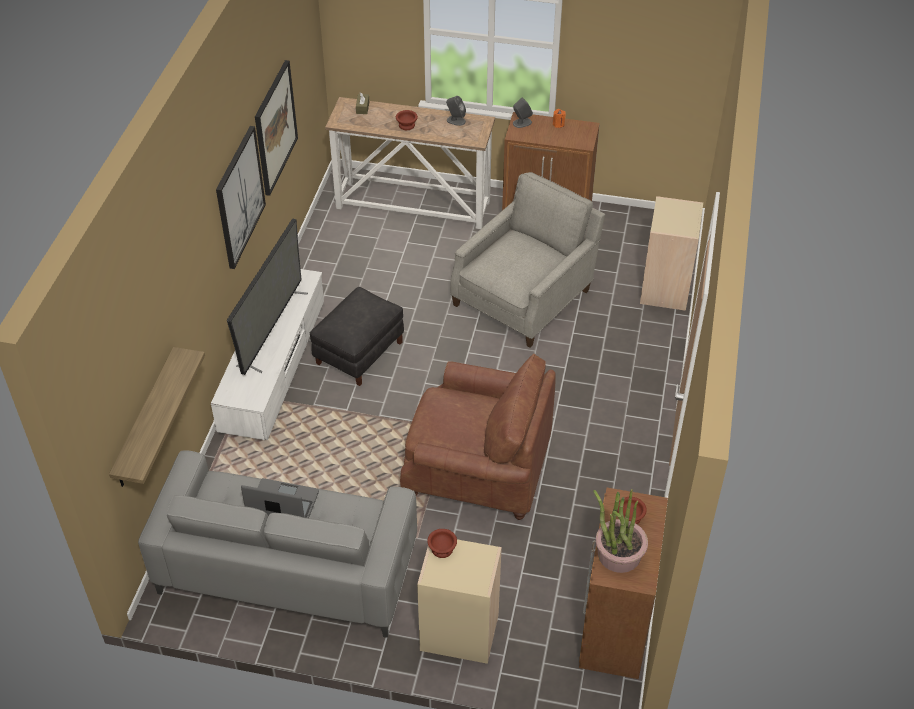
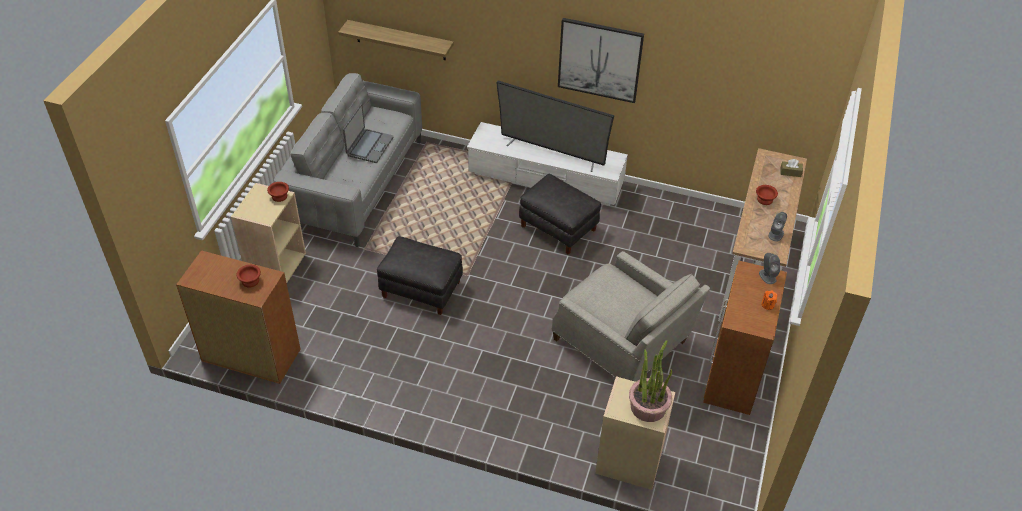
camera: 95 degrees right, 0 degrees up
picture [255,60,298,196] -> none
brown armchair [400,354,556,520] -> black ottoman [377,236,463,315]
potted plant [593,489,648,573] -> potted plant moved to [629,340,672,422]

